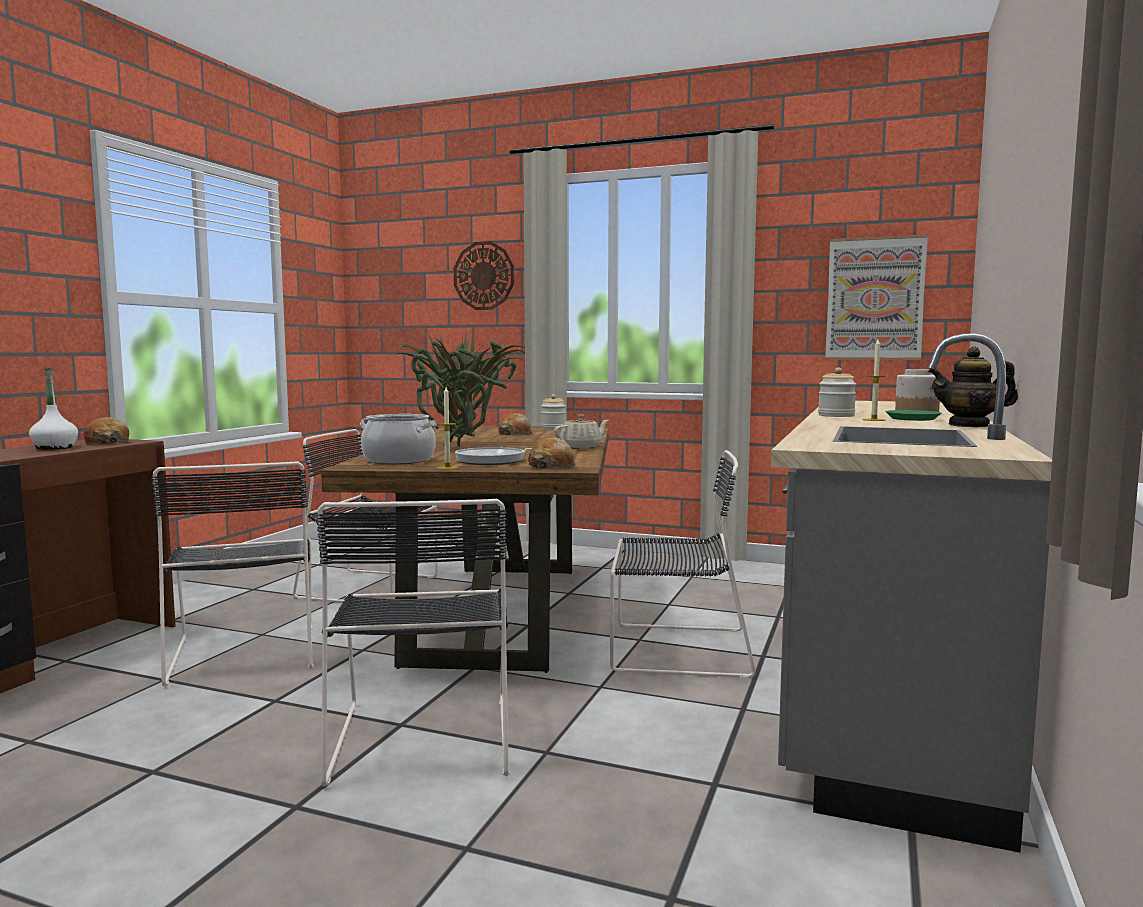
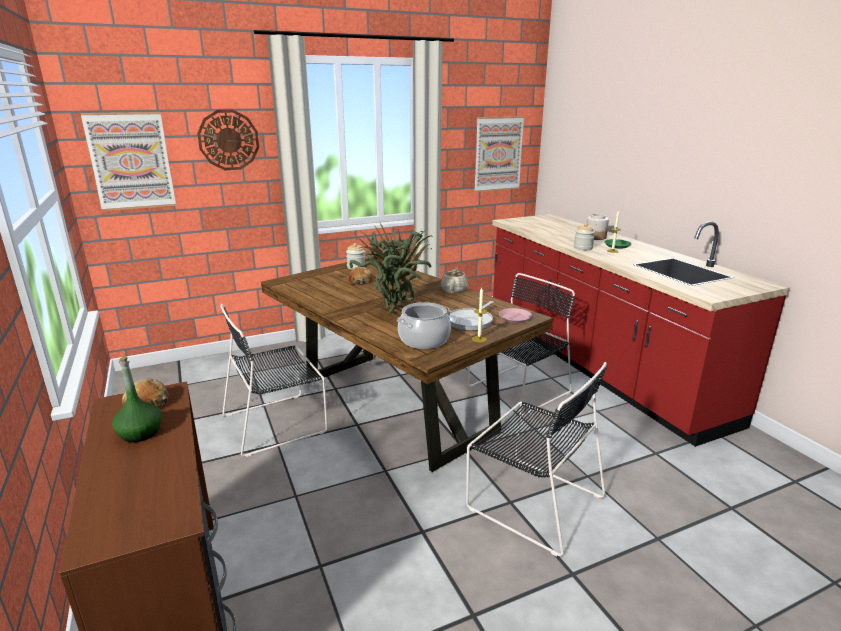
camera: 45 degrees left, 15 degrees up
white bottle [29,368,78,450] -> green bottle [112,356,162,442]
black chair [152,461,314,686] -> none
bread [528,438,575,469] -> pink plate [499,308,532,323]
grey counter [771,333,1052,853] -> red counter [492,214,790,447]
teapot [928,347,1018,427] -> none
none -> picture [81,112,176,211]

